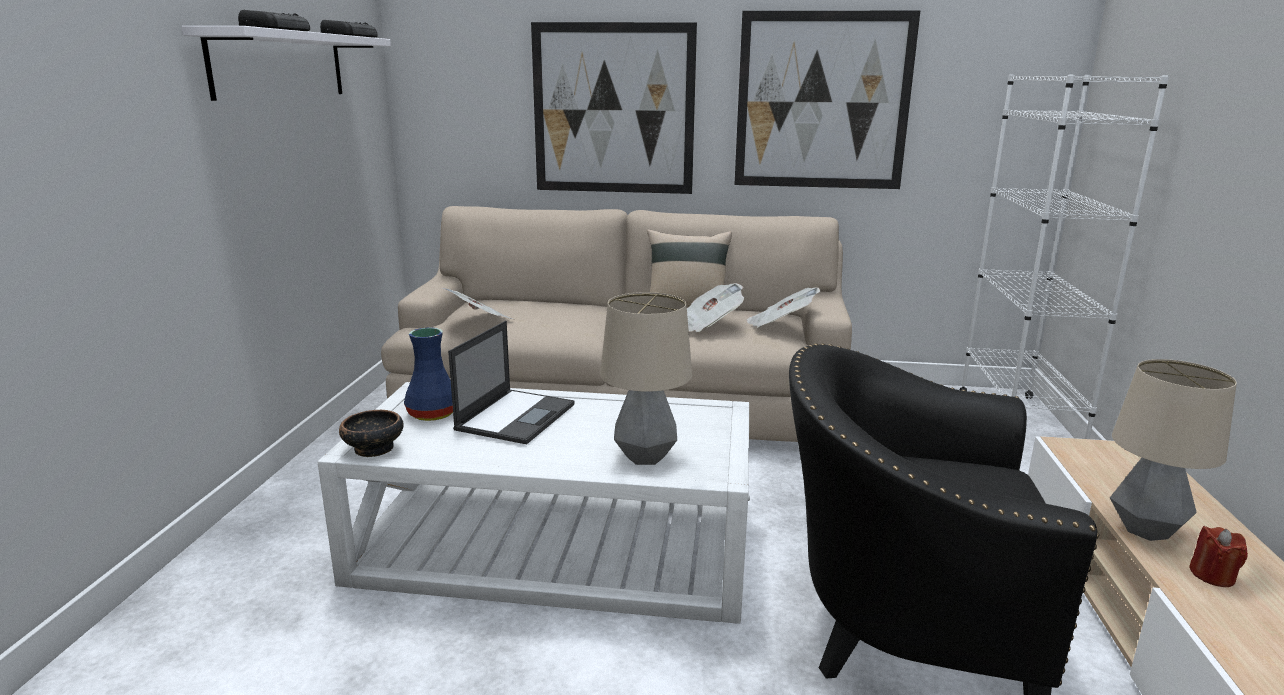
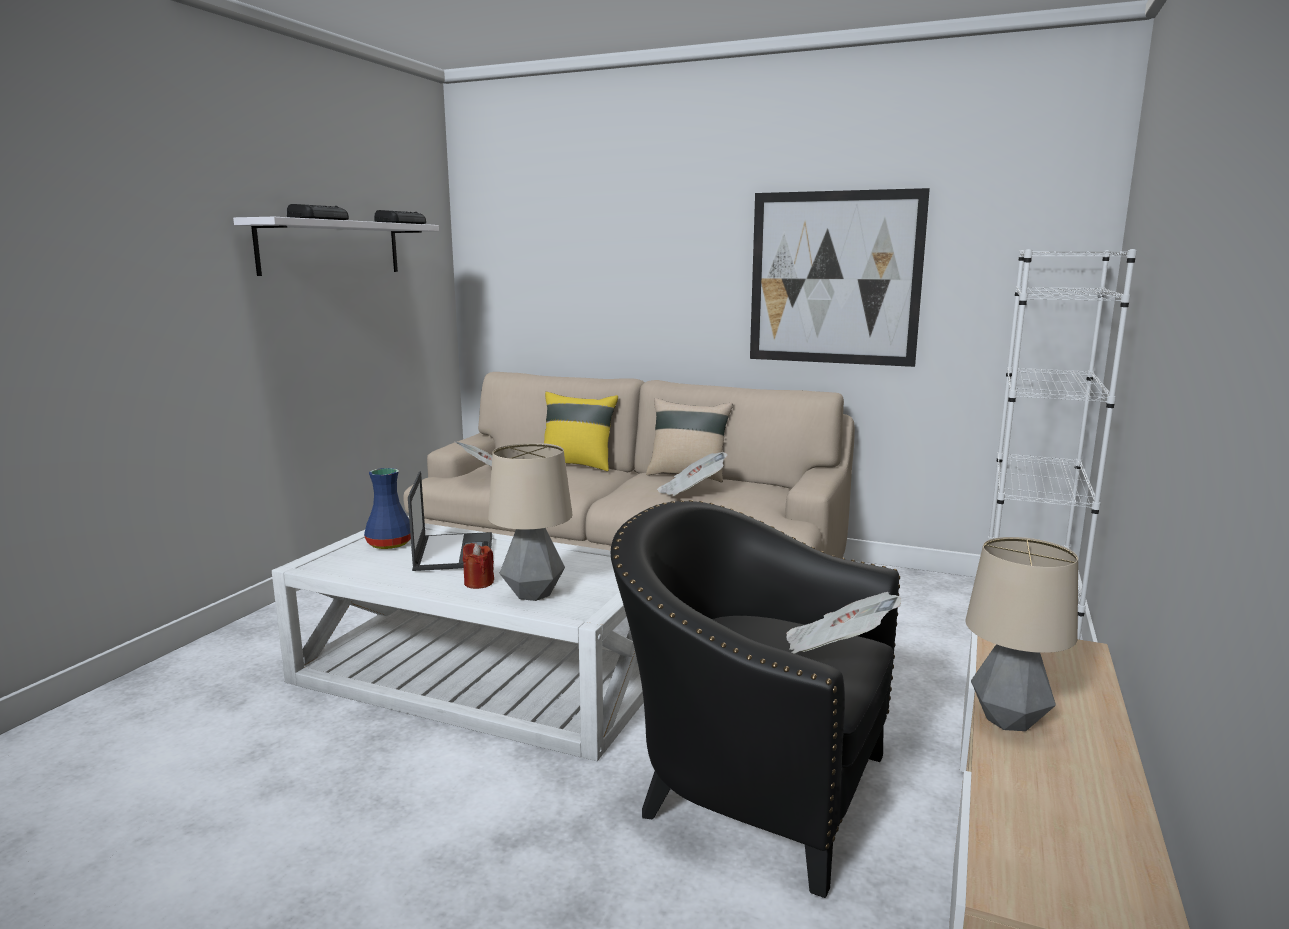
camera: 15 degrees right, 5 degrees down
bowl [339,410,404,457] -> none
laptop [448,321,575,444] -> laptop turned 45 degrees counterclockwise [408,471,492,571]
picture [531,22,697,194] -> none
newspaper [746,287,820,328] -> newspaper moved to [786,592,901,654]
red candle [1189,526,1248,587] -> red candle moved to [463,543,494,589]
none -> yellow pillow [544,392,618,471]

